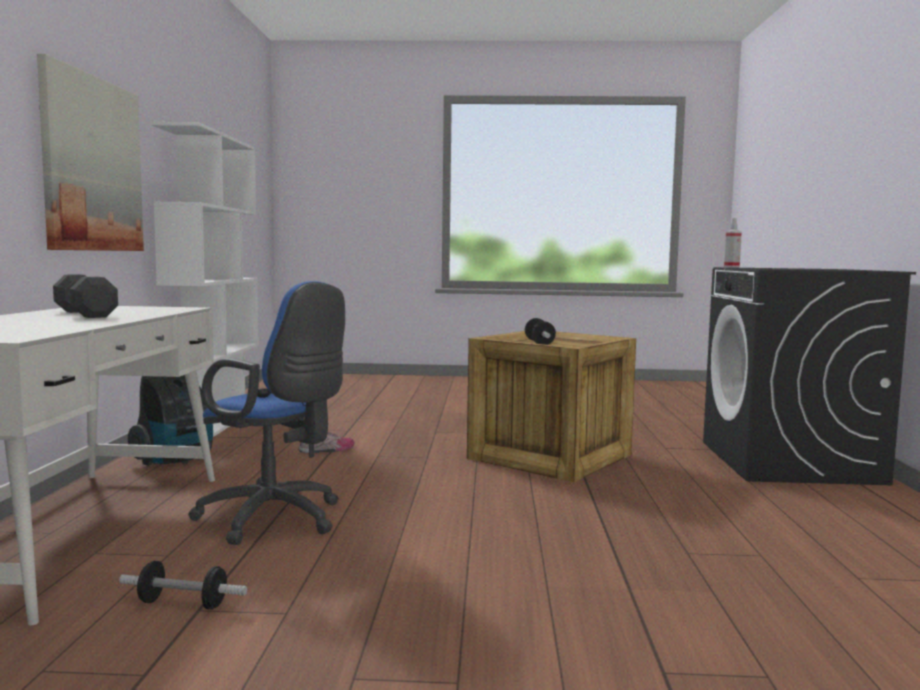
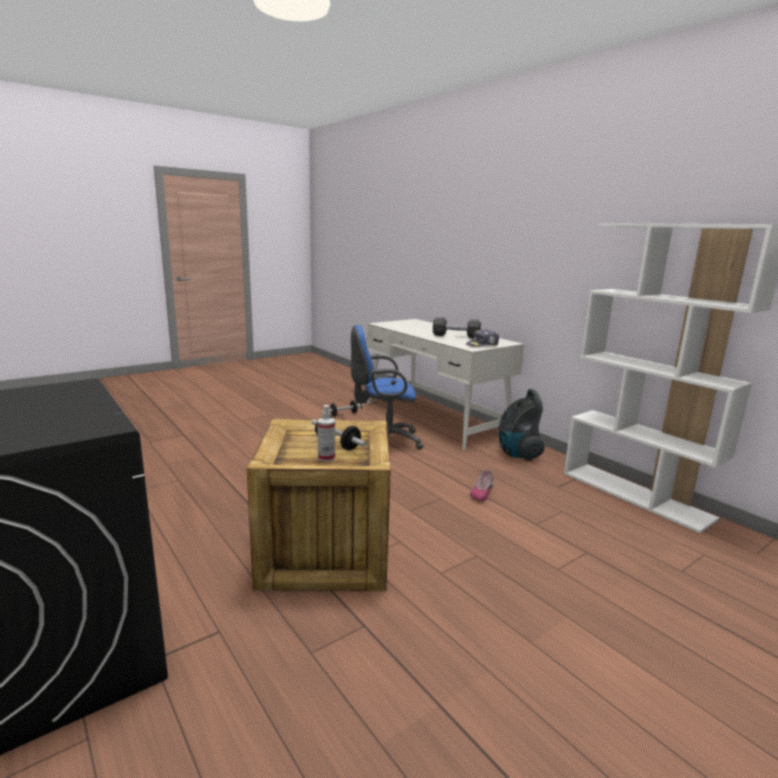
camera: 140 degrees right, 10 degrees up
picture [37,54,144,251] -> none
spray bottle [724,218,742,268] -> spray bottle moved to [317,405,335,462]
none -> cap [466,330,499,347]

